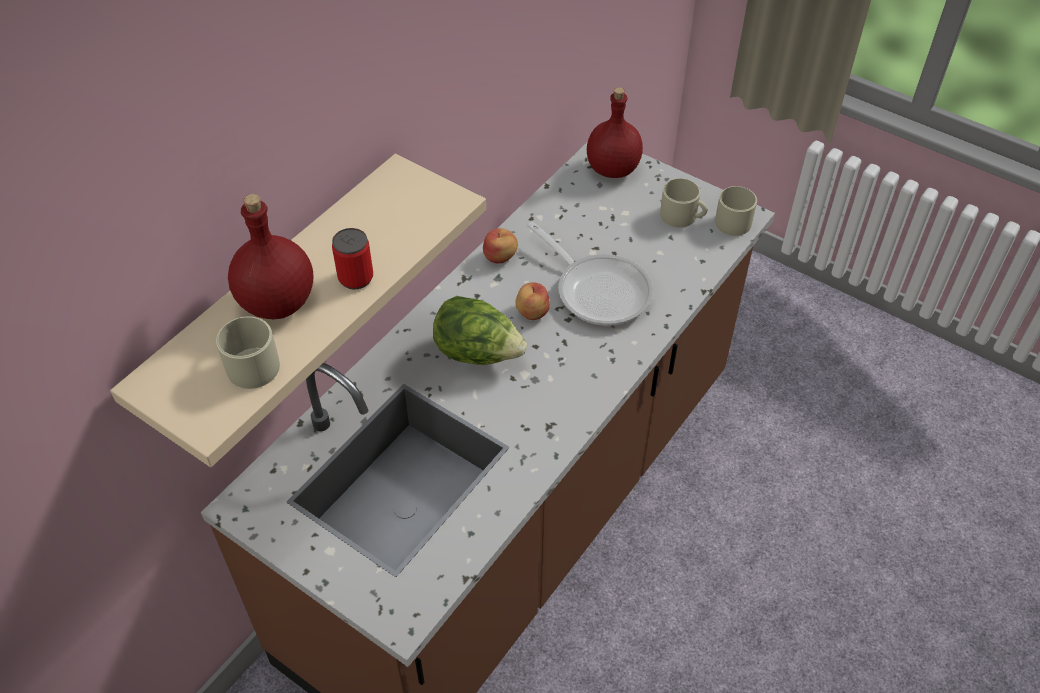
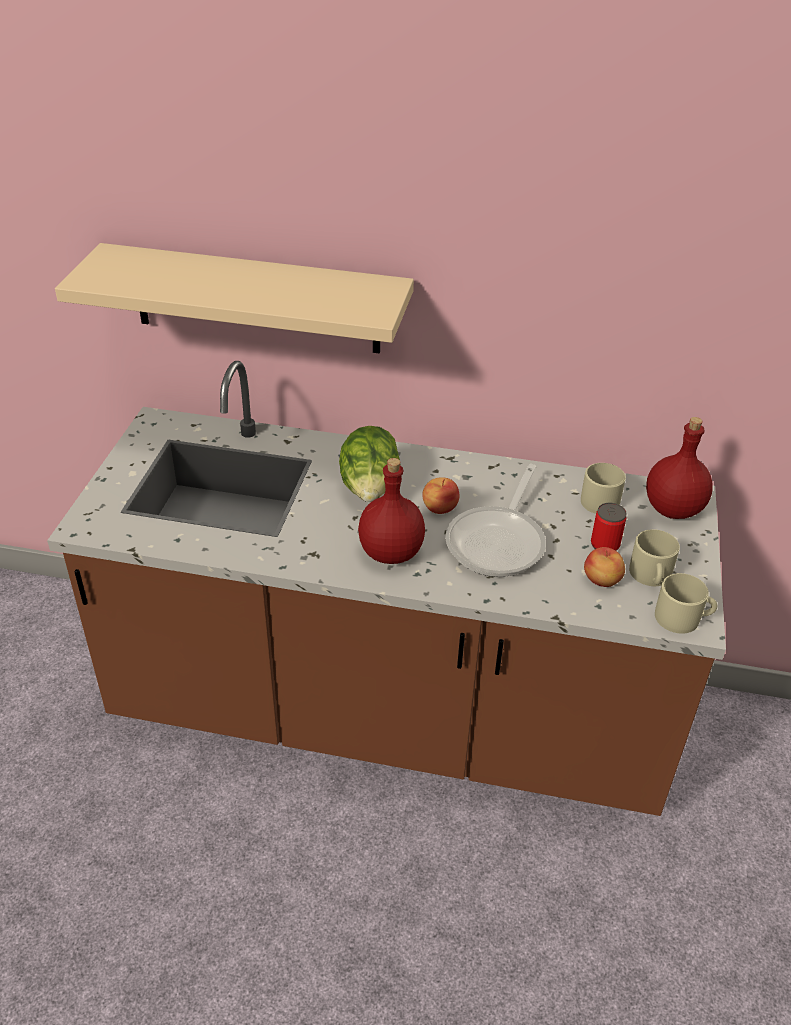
camera: 65 degrees right, 10 degrees down
beige mug [216,316,280,389] -> beige mug moved to [581,463,626,514]
red bottle [228,194,314,319] -> red bottle moved to [358,458,425,564]
can [332,228,373,289] -> can moved to [591,503,627,551]
apple [483,228,518,264] -> apple moved to [584,547,625,587]

